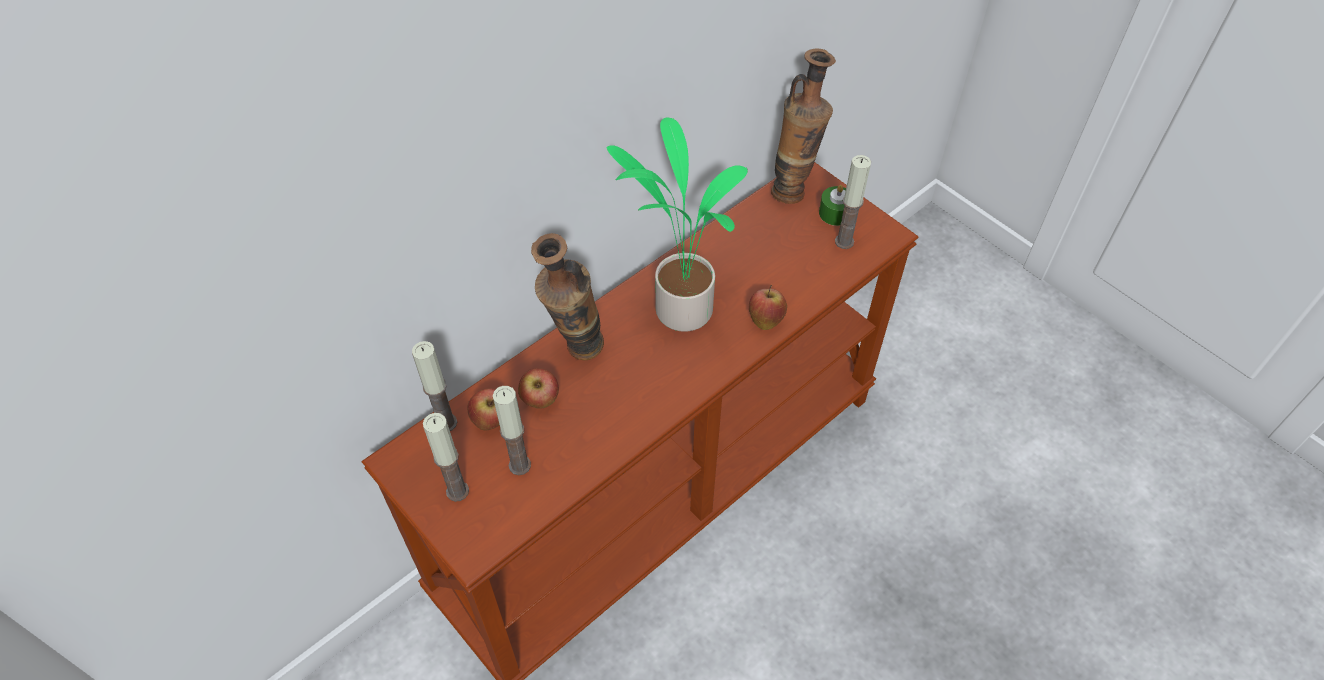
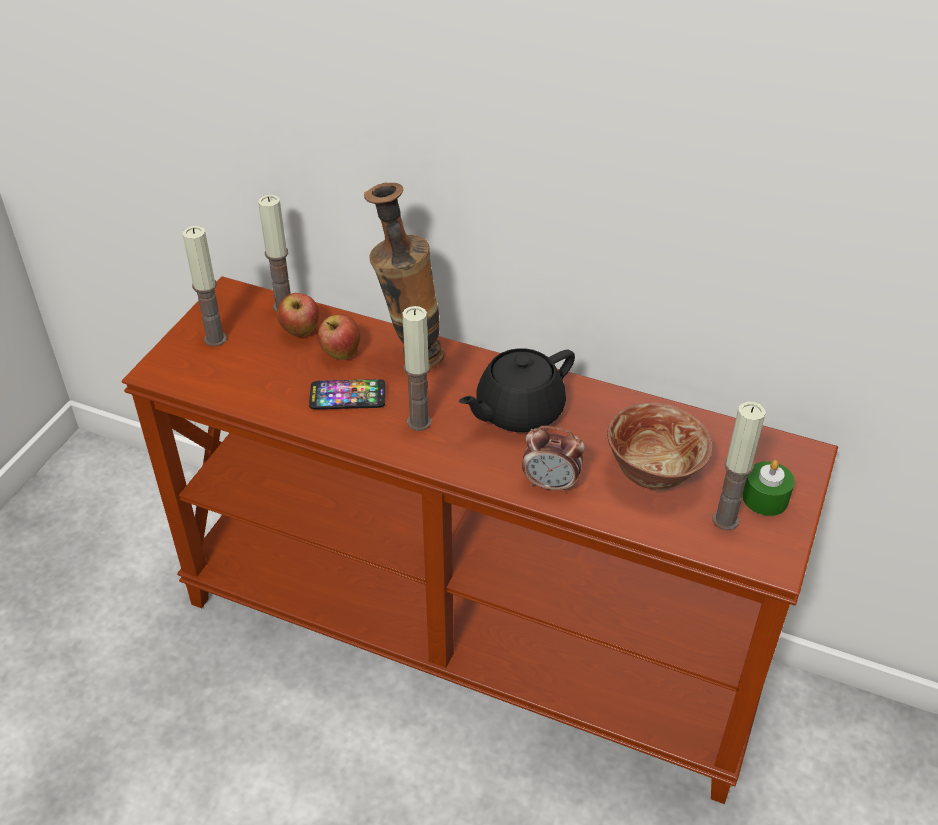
camera: 65 degrees right, 10 degrees down
candle [493,386,531,475] -> candle moved to [402,306,431,431]
potted plant [606,118,748,332] -> black teapot [459,348,575,432]
apple [749,285,787,330] -> alarm clock [522,426,585,494]
vase [771,49,836,204] -> none
none -> phone [309,379,386,409]
none -> bowl [607,402,712,490]

